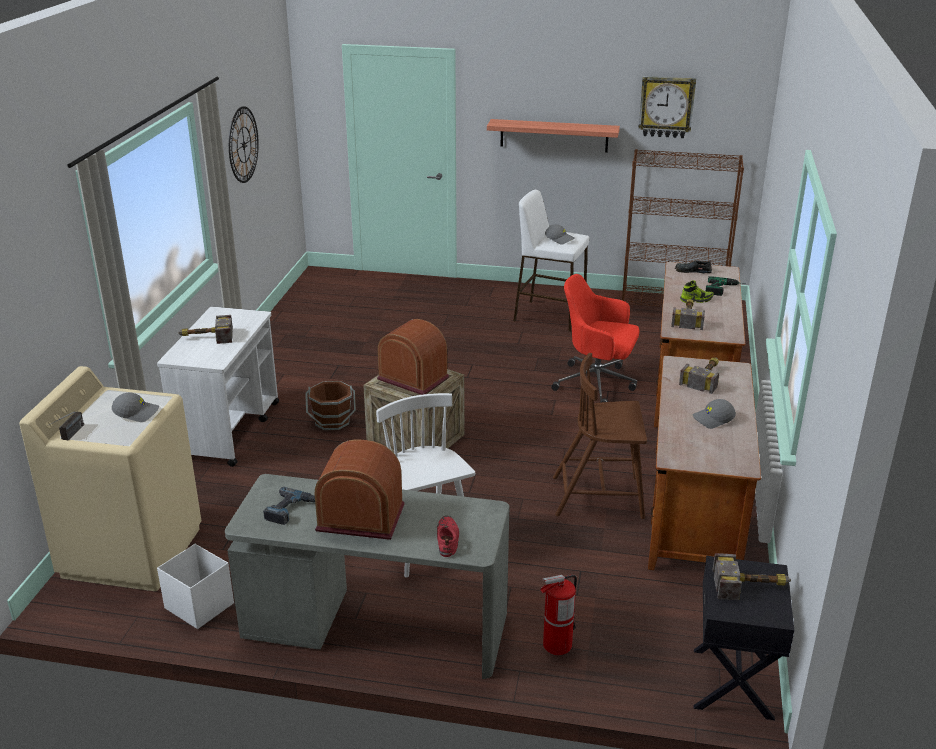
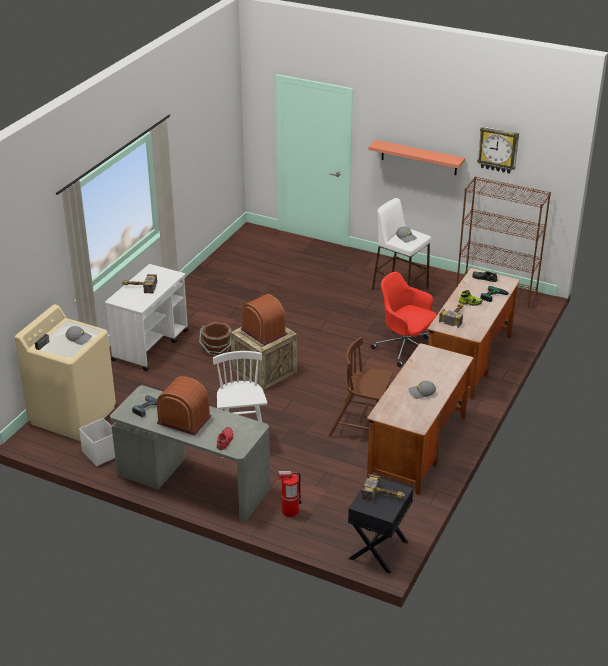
camera: 15 degrees right, 5 degrees up
wall clock [229,106,259,183] -> none
hammer [679,357,720,394] -> none

